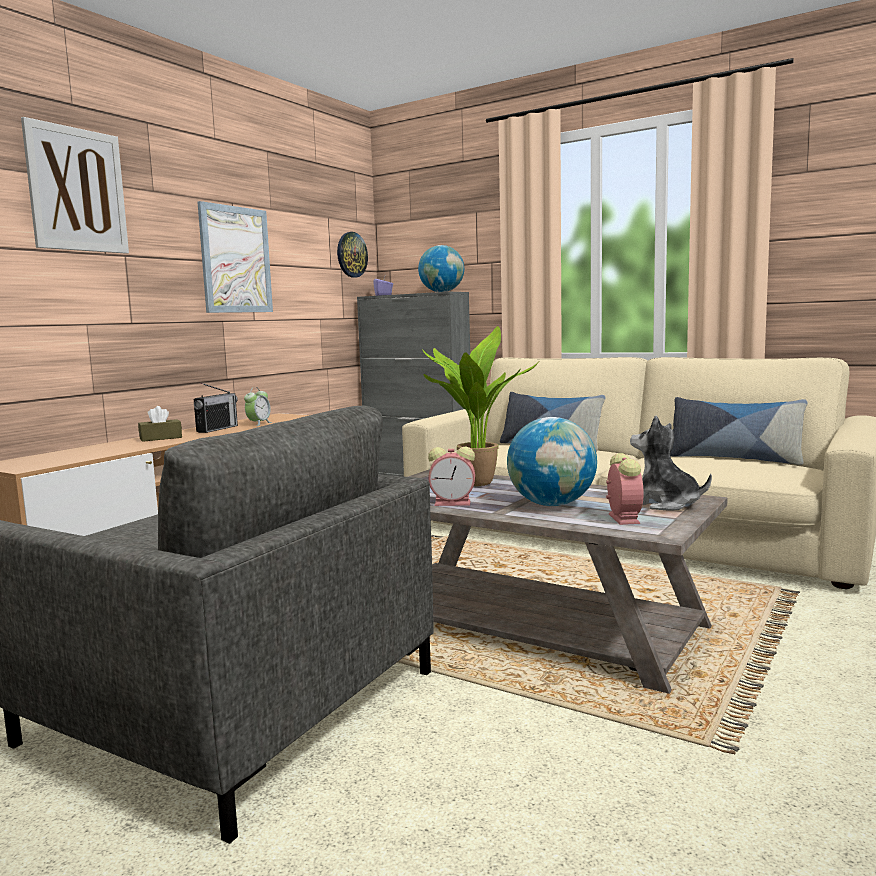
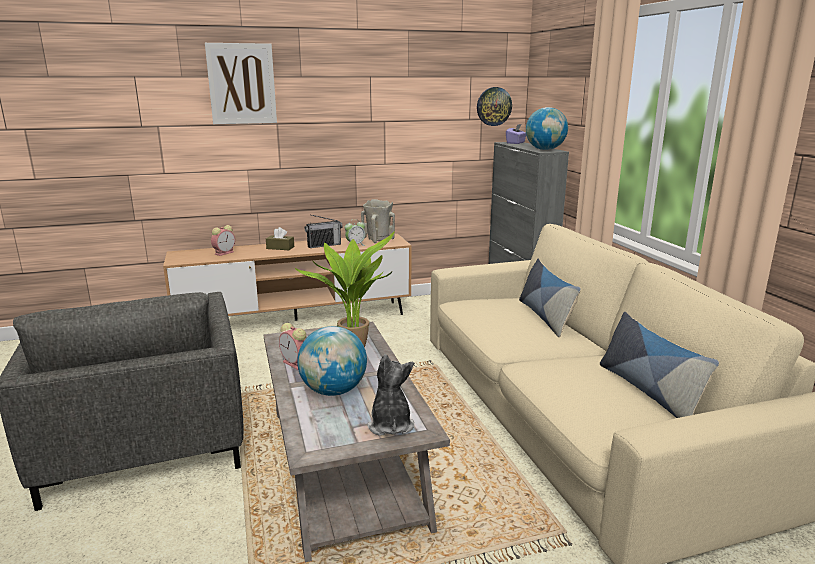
camera: 40 degrees right, 10 degrees up
picture [198,201,273,313] -> none
alarm clock [606,453,644,525] -> alarm clock moved to [211,225,235,256]
none -> beige vase [361,199,395,243]

